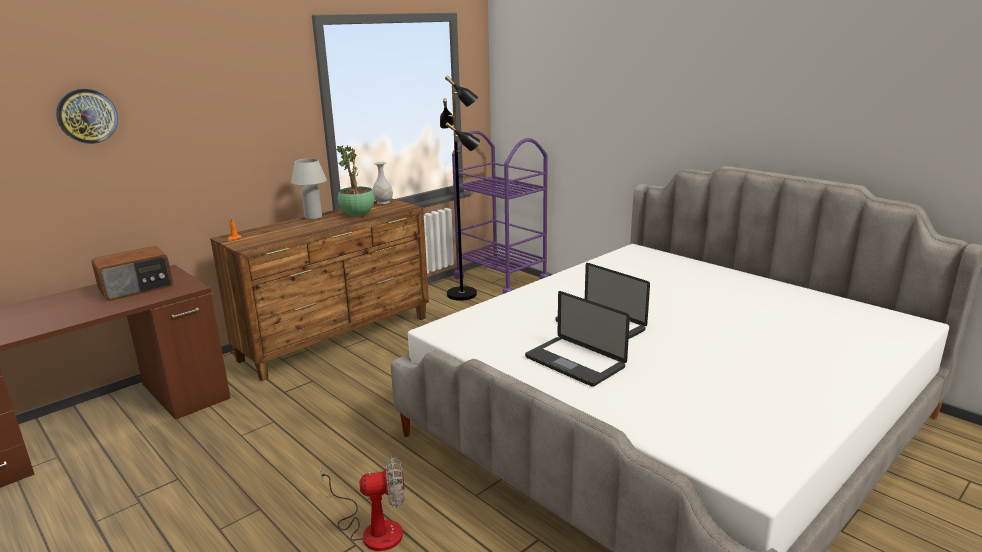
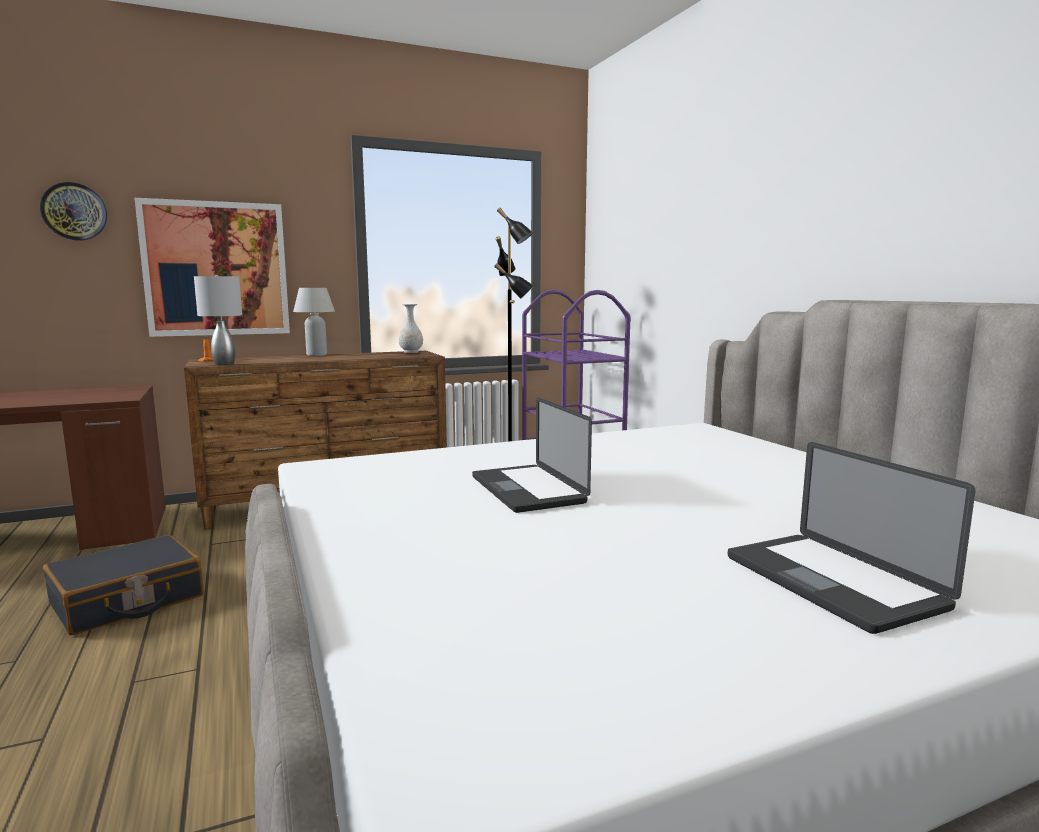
camera: 20 degrees right, 10 degrees down
radio [91,246,173,301] -> none
fan [320,455,404,551] -> none
potted plant [336,144,375,217] -> none
laptop [525,291,630,387] -> laptop moved to [728,442,975,634]
none -> black suitcase [43,535,204,635]
none -> picture [134,198,290,337]
none -> grey table lamp [194,275,242,365]

